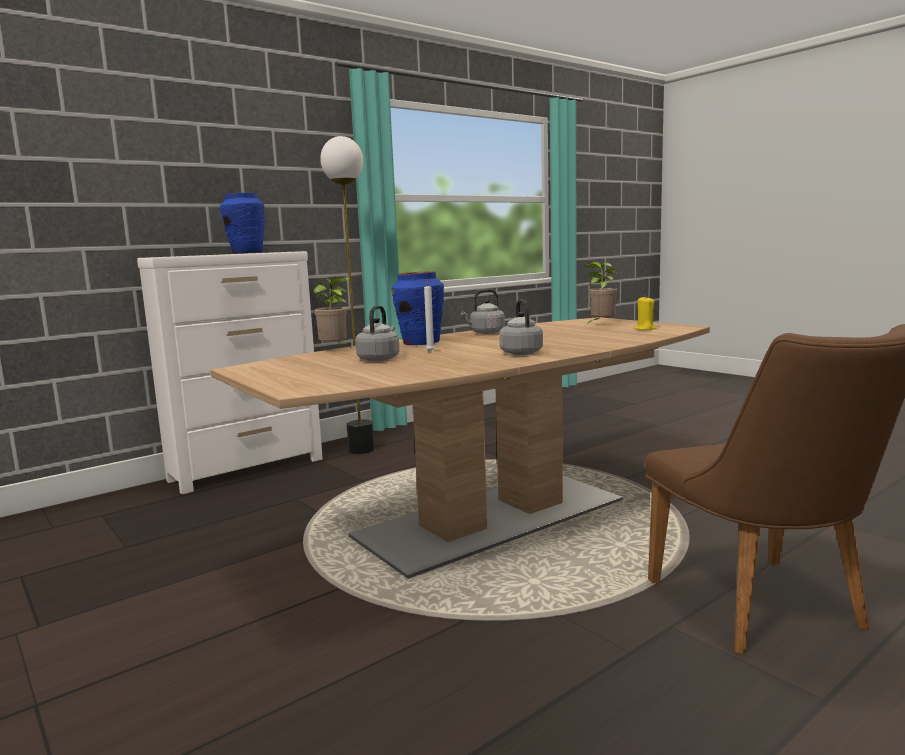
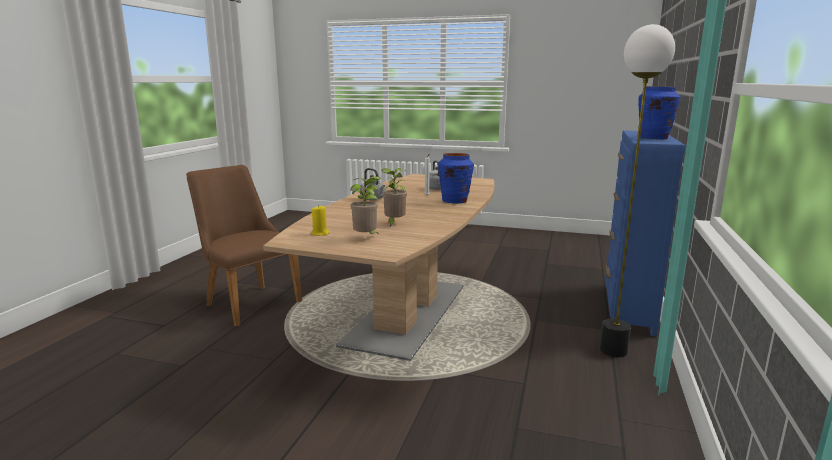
camera: 145 degrees right, 5 degrees up
white dresser [137,251,323,494] -> blue dresser [606,131,685,337]
potted plant [313,277,350,346] -> potted plant moved to [381,168,407,226]
grey kettle [461,289,505,334] -> none

